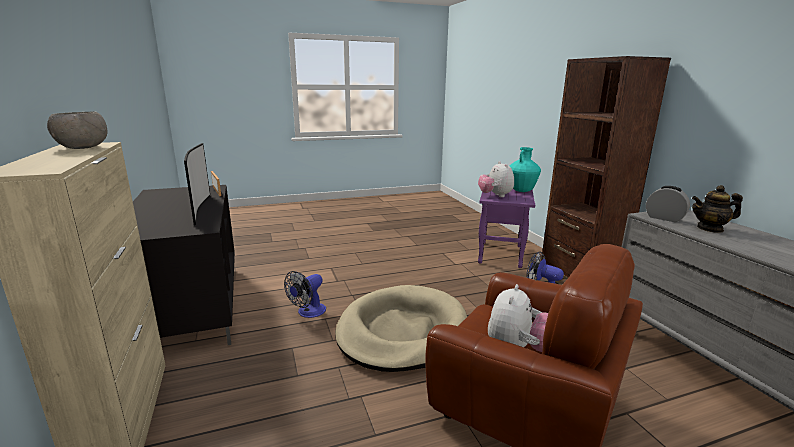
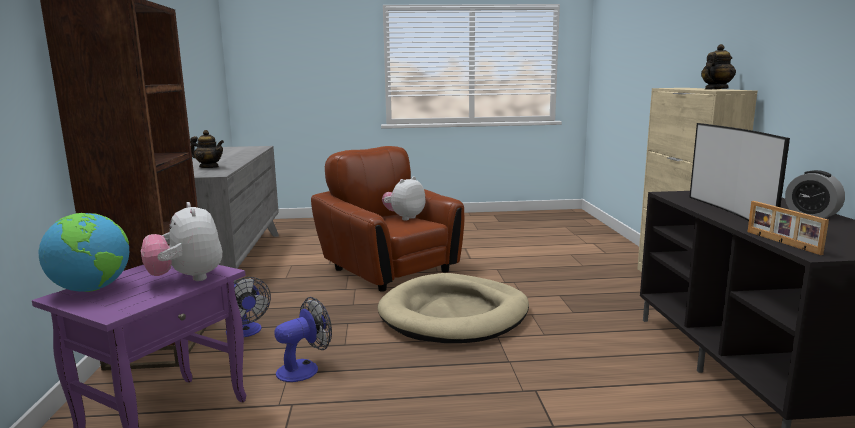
camera: 165 degrees left, 5 degrees down
grey bowl [47,112,107,149] -> teapot [701,44,736,90]
fan [284,271,326,318] -> fan moved to [275,297,332,382]
plush toy [478,161,514,197] -> plush toy turned 150 degrees clockwise [141,202,222,281]
turquoise vase [510,147,541,192] -> globe [39,213,129,292]
alarm clock [646,186,690,222] -> alarm clock moved to [785,170,845,218]

